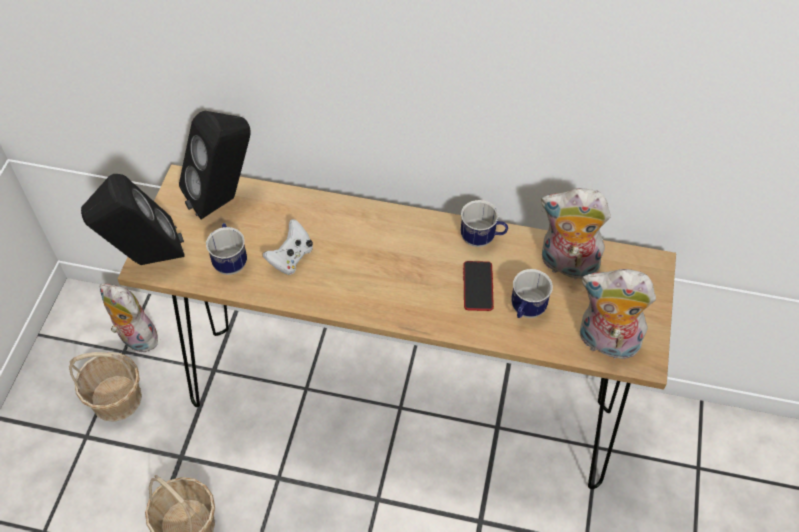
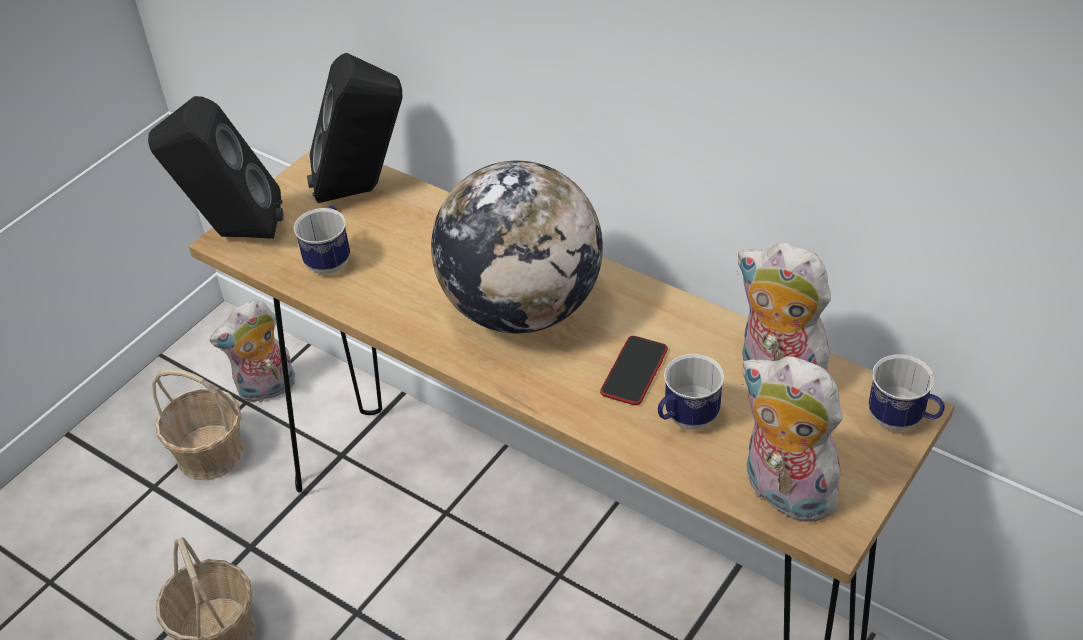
camera: 25 degrees right, 10 degrees down
plush toy [100,284,161,352] -> plush toy turned 90 degrees counterclockwise [210,299,295,403]
white game controller [263,219,313,275] -> none
mug [461,200,508,247] -> mug moved to [869,354,945,431]
none -> globe [431,161,603,333]

